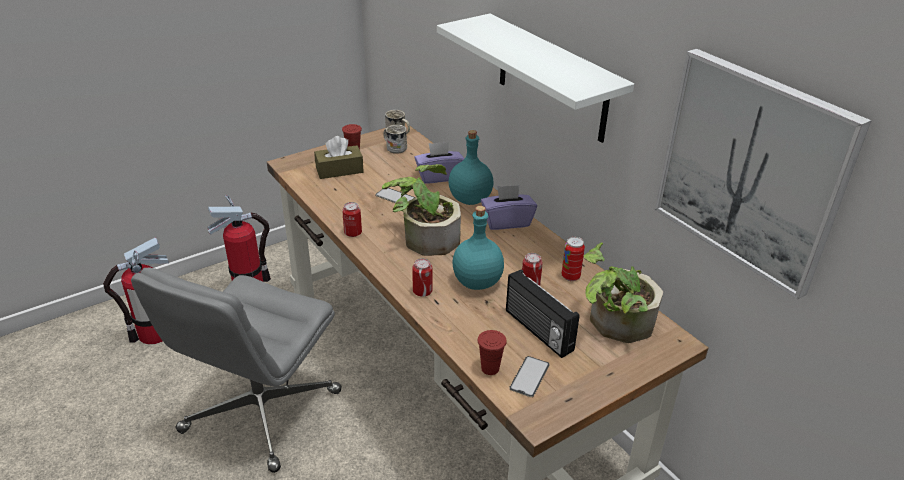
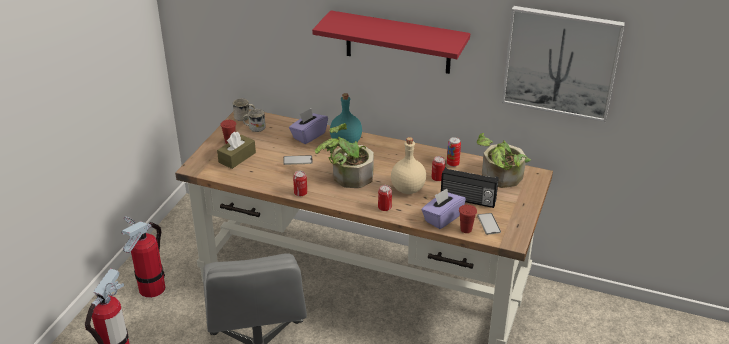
camera: 35 degrees left, 0 degrees up
white shelf [437,14,634,143] -> red shelf [312,10,470,74]
turquoise bottle [453,206,504,290] -> beige bottle [391,137,426,194]
purple tissue box [481,185,537,230] -> purple tissue box moved to [421,188,466,229]

